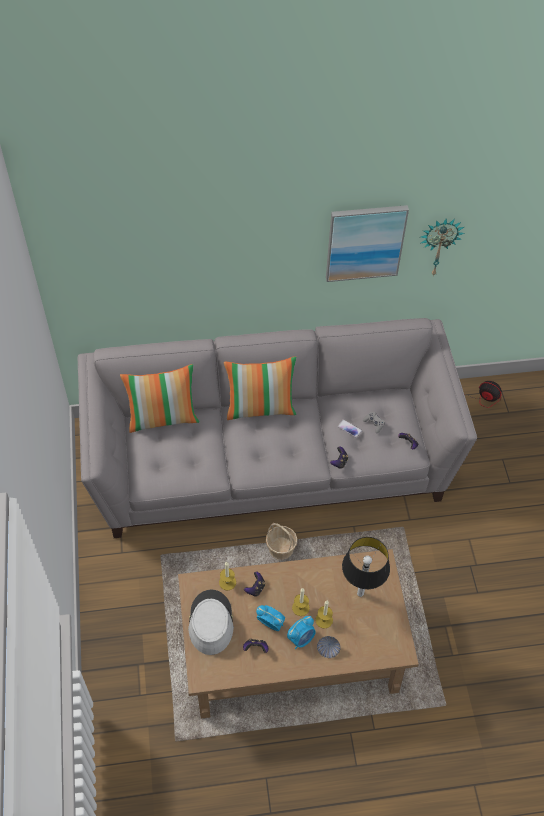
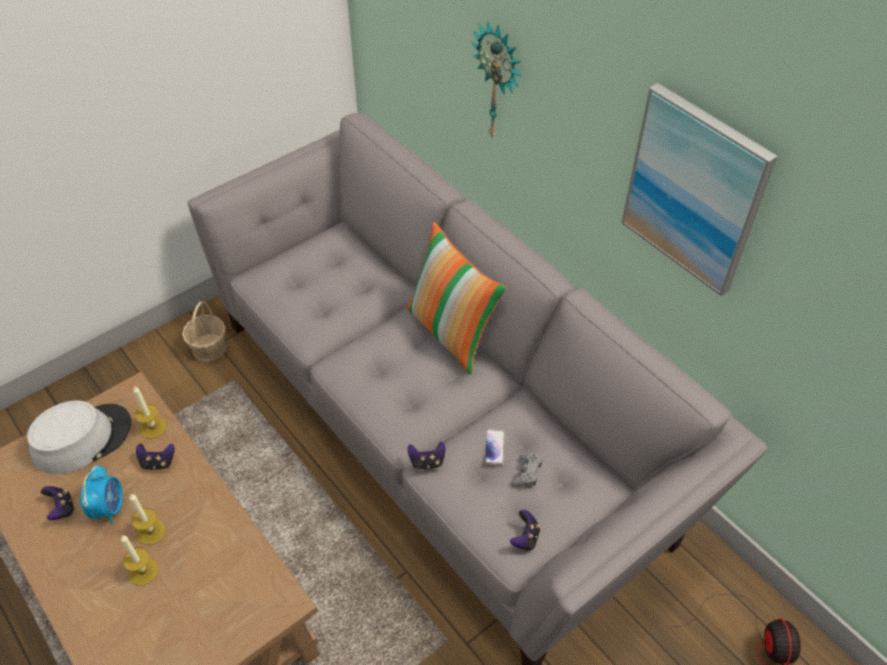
camera: 60 degrees right, 5 degrees down
pillow [120,364,199,433] -> none
basket [266,523,297,560] -> basket moved to [182,301,227,362]
alarm clock [287,616,316,650] -> none
bowl [317,636,340,658] -> none
table lamp [342,537,390,597] -> none
wall clock [420,219,464,276] -> wall clock moved to [472,20,521,137]

